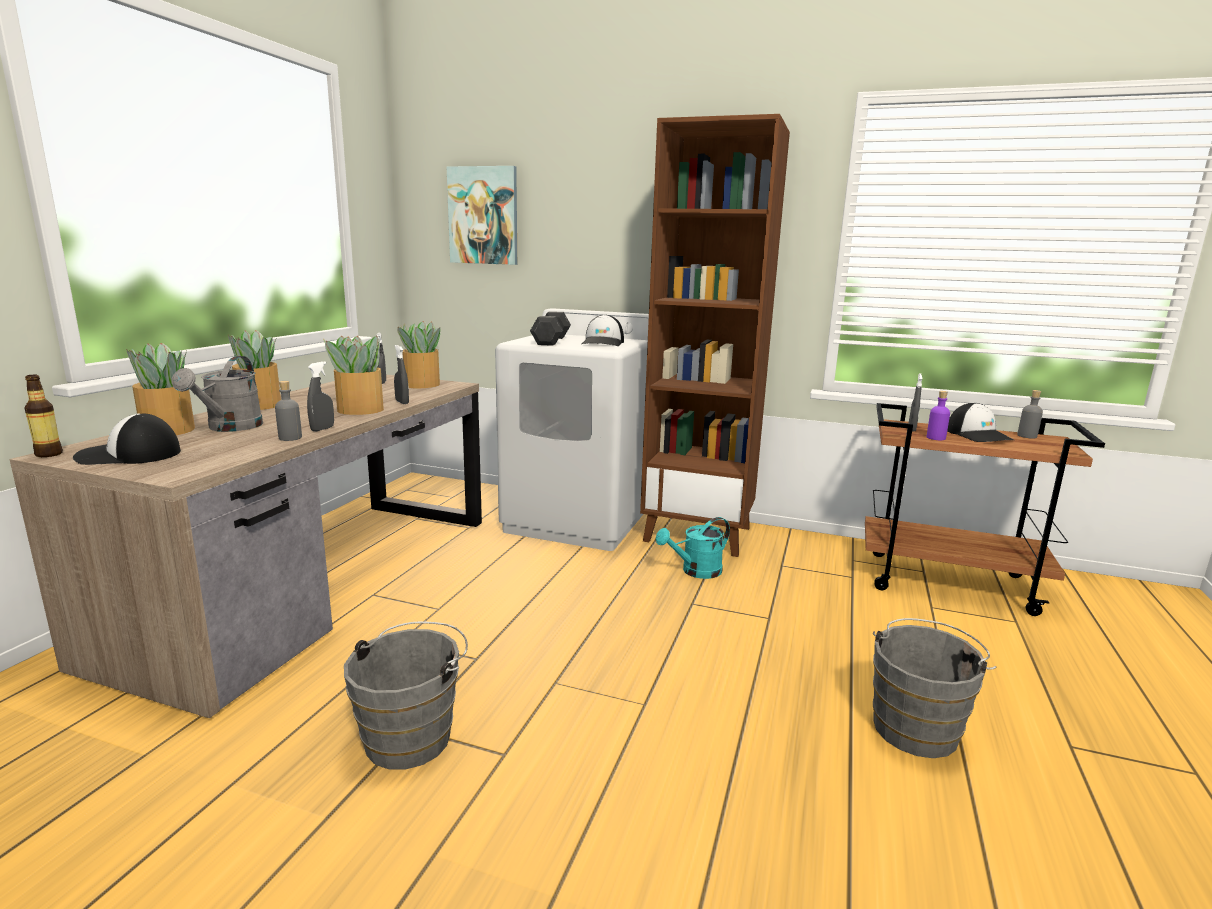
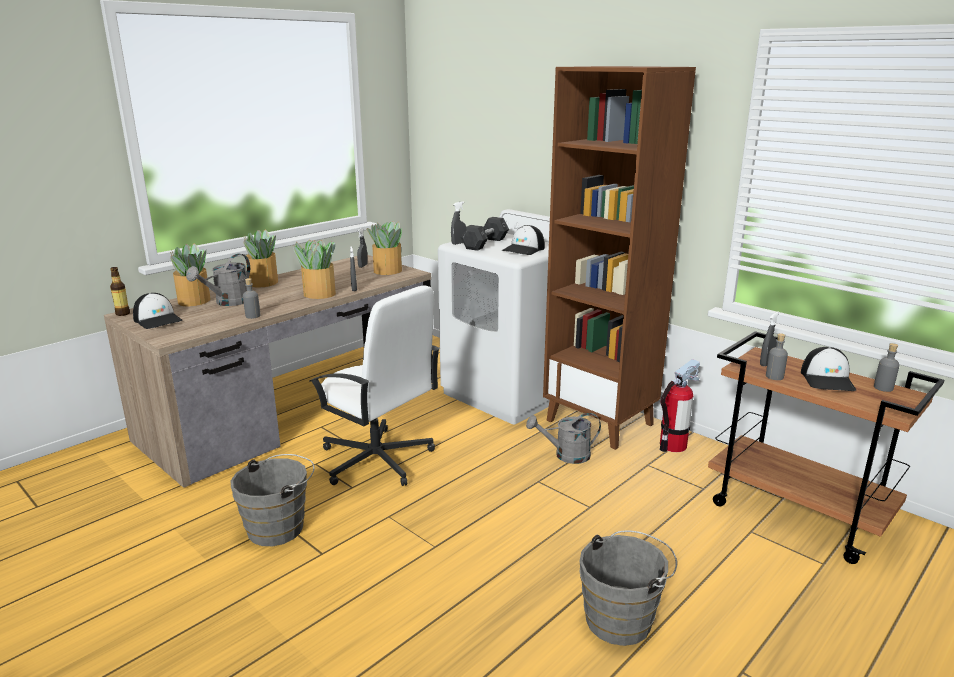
camera: 25 degrees right, 5 degrees up
cap [73,413,181,465] -> cap turned 150 degrees counterclockwise [133,293,183,329]
grey spray bottle [307,362,334,432] -> grey spray bottle moved to [451,201,466,245]
picture [447,166,517,265] -> none
turquoise watering can [655,517,730,579] -> grey watering can [526,413,601,464]
purple bottle [927,391,950,440] -> grey bottle [766,333,788,380]
none -> white office chair [310,285,440,486]
none -> fire extinguisher [660,359,700,452]

